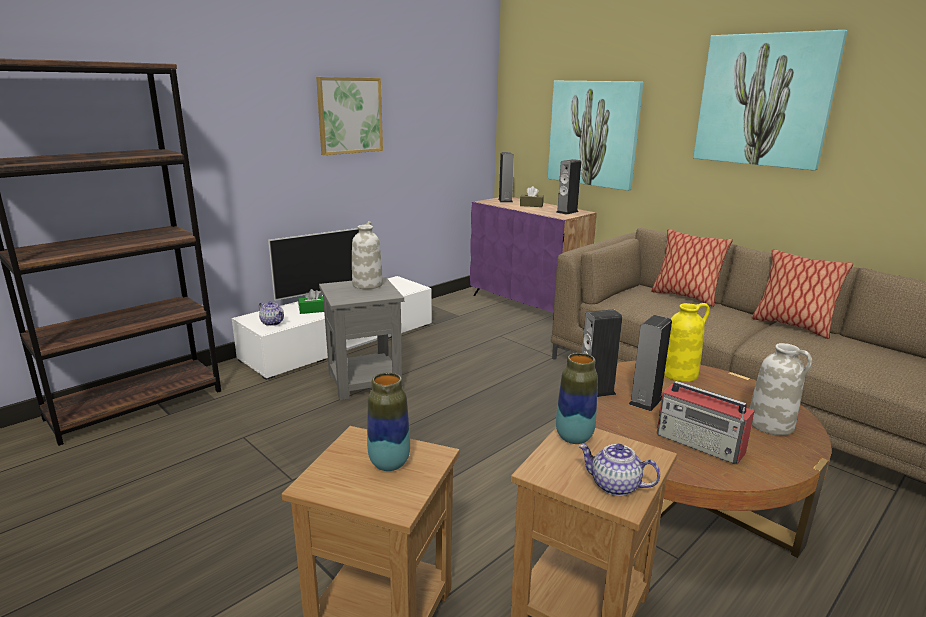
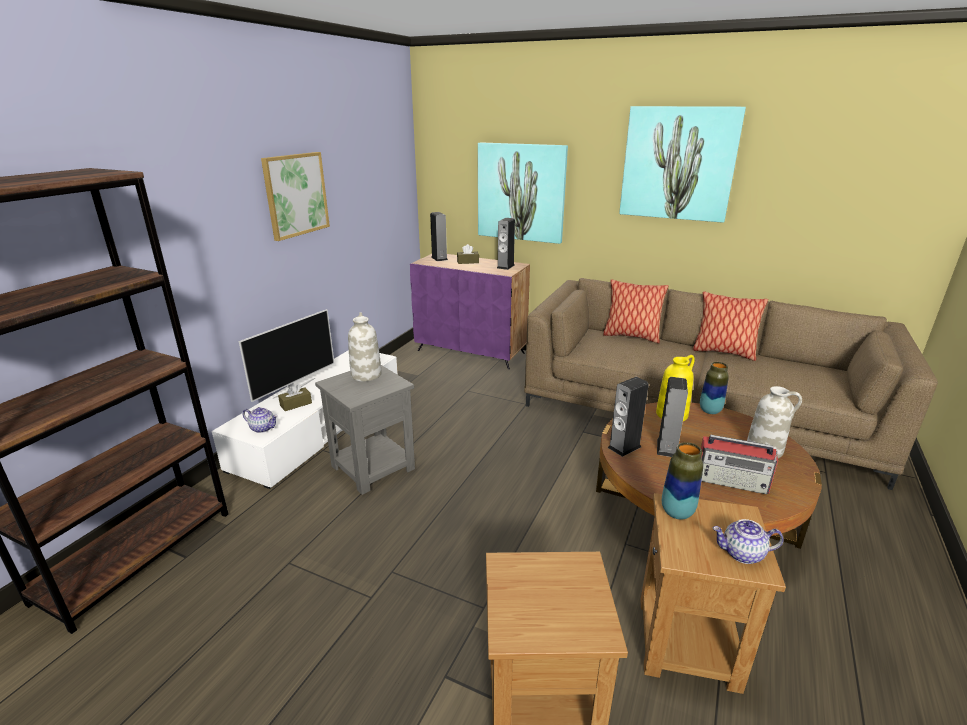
camera: 20 degrees left, 5 degrees up
green tissue box [298,289,324,314] -> brown tissue box [278,384,312,411]
vase [367,373,410,471] -> vase moved to [700,362,729,414]

